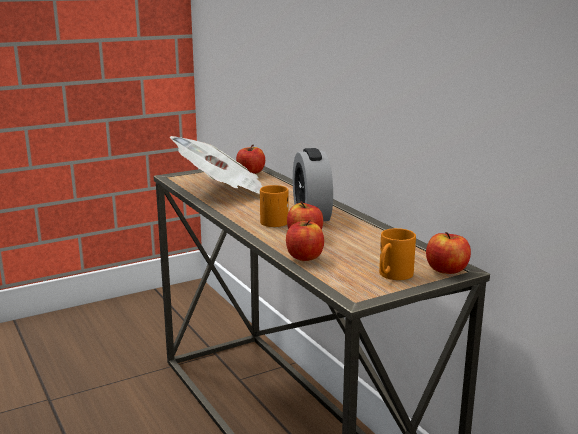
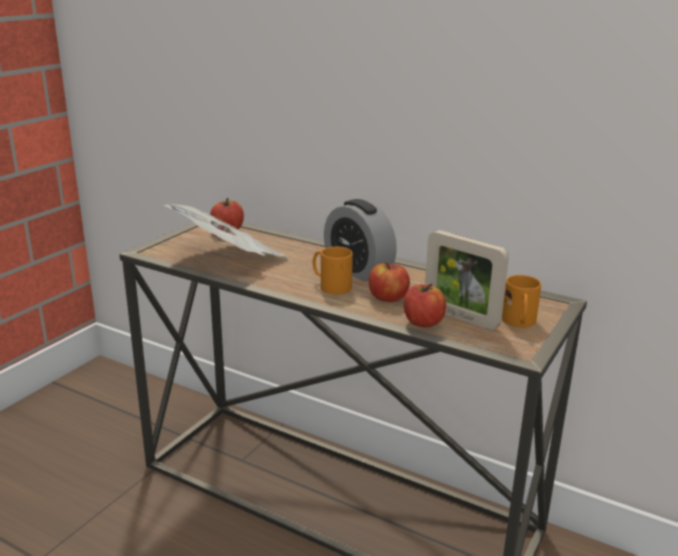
camera: 30 degrees left, 5 degrees up
apple [426,232,471,274] -> none
none -> picture frame [425,230,509,330]

